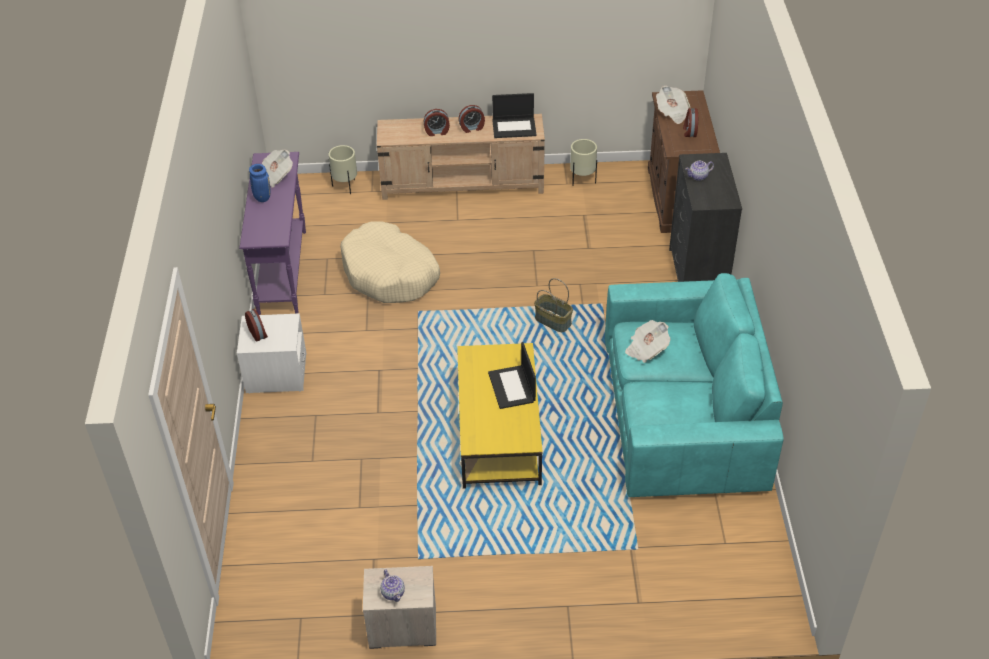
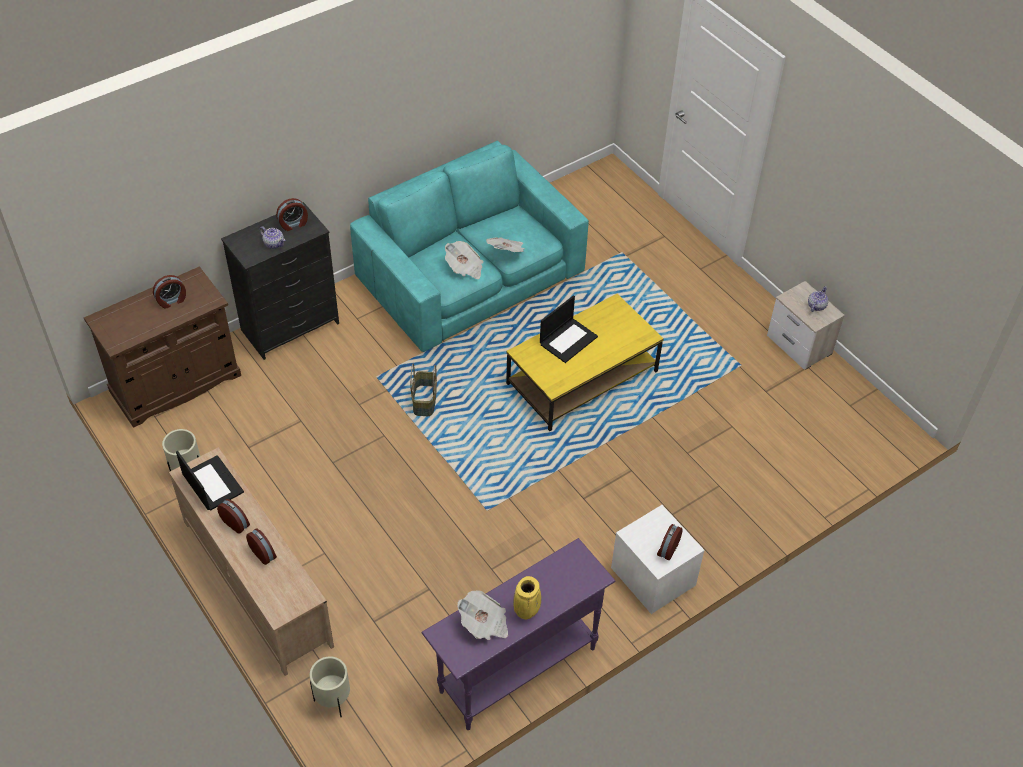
camera: 125 degrees left, 5 degrees up
blue vase [249,164,271,202] -> yellow vase [513,576,541,619]
beige dog bed [340,221,440,303] -> none
newspaper [656,85,690,124] -> newspaper moved to [486,237,524,252]
none -> alarm clock [276,198,308,231]

